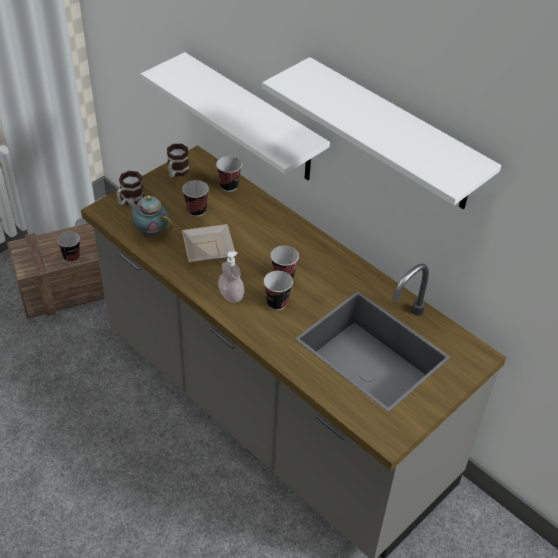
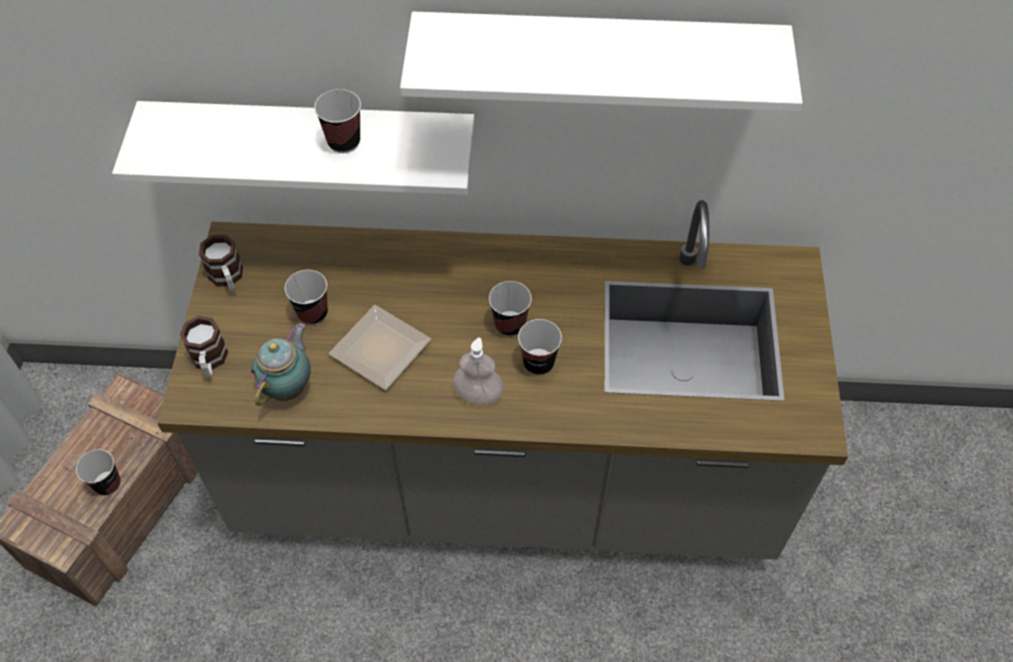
camera: 40 degrees left, 10 degrees up
teapot [125,195,173,238] -> teapot turned 120 degrees clockwise [251,323,311,406]
cup [216,156,242,192] -> cup moved to [314,89,361,153]

